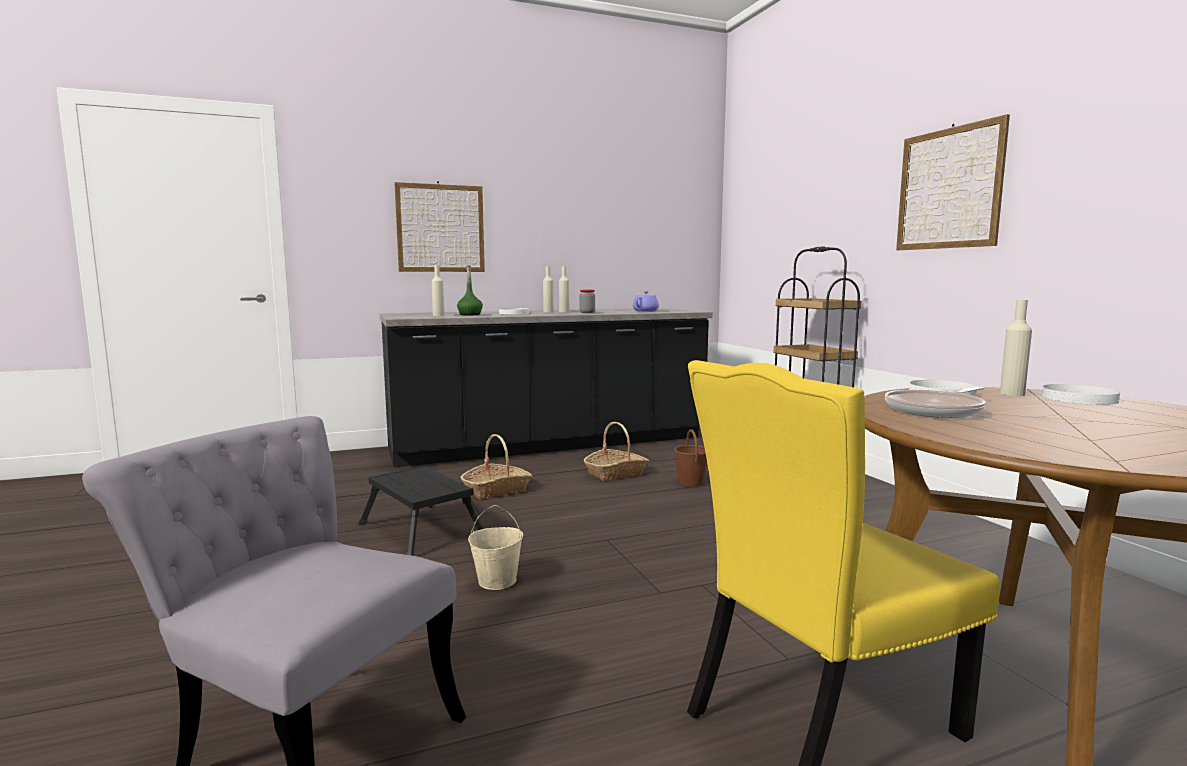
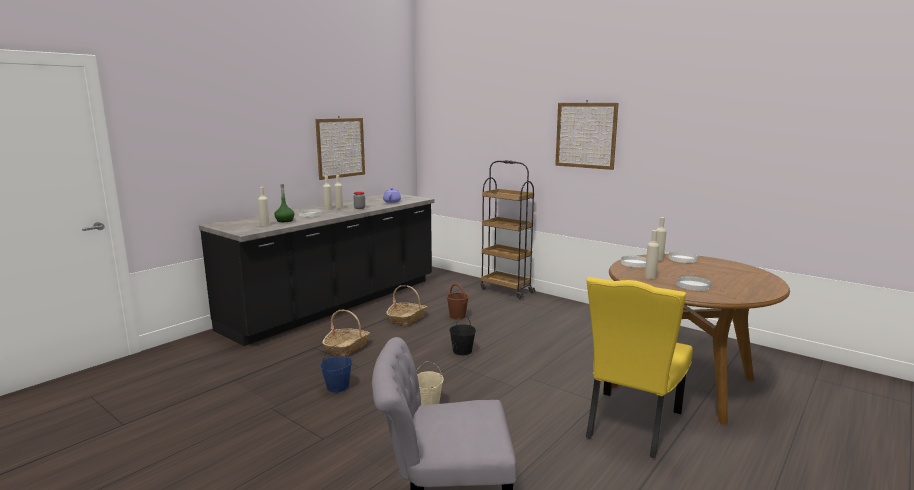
camera: 30 degrees left, 5 degrees up
black step ladder [358,466,484,556] -> blue bucket [320,345,352,393]
picture [394,181,485,272] -> picture moved to [315,116,365,180]
frying pan [885,387,986,418] -> beige bottle [645,230,659,279]
none -> black bucket [449,314,476,355]
none -> white plate [676,276,711,291]

